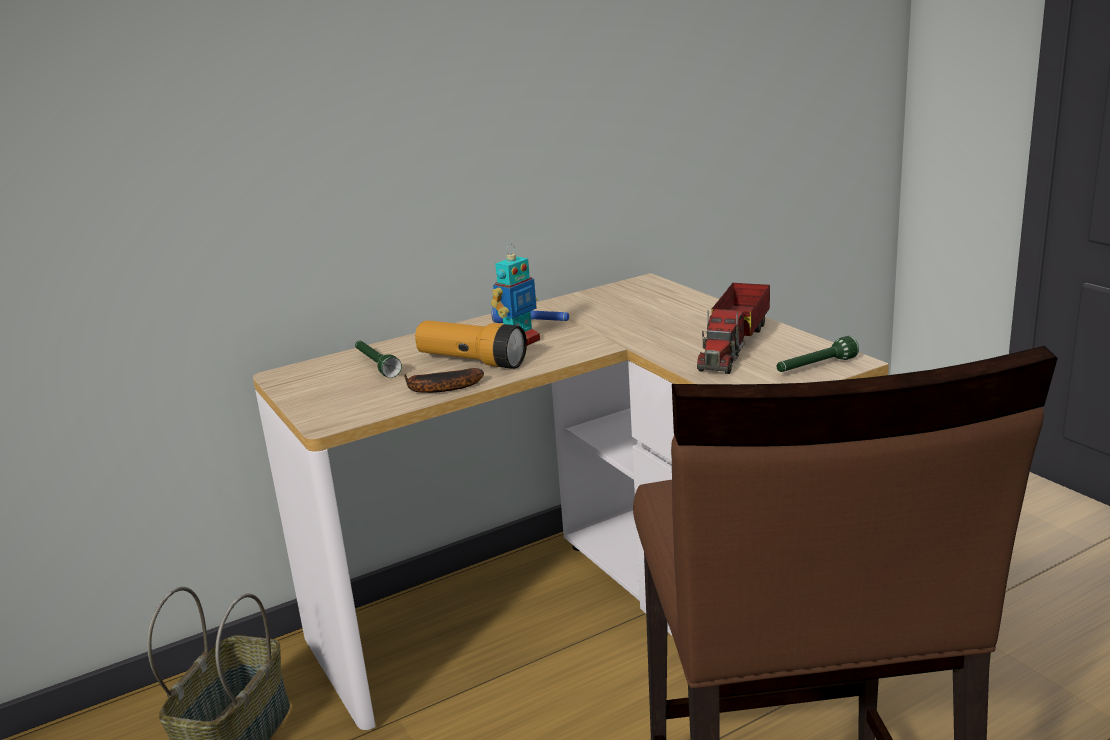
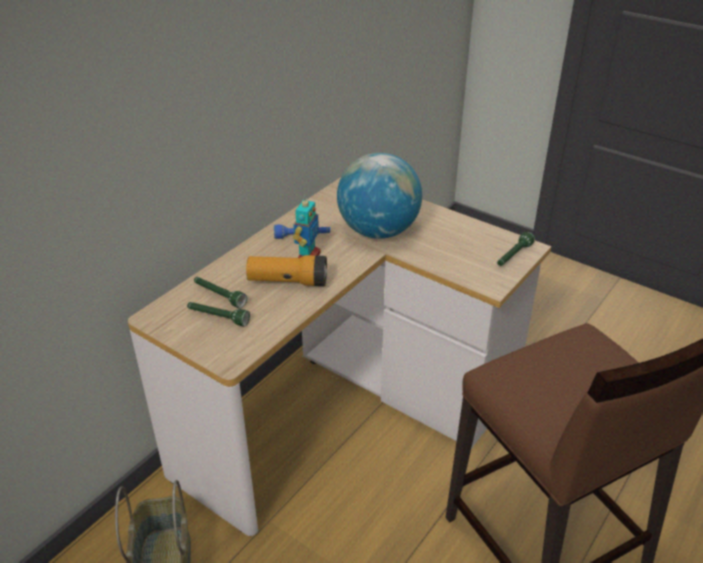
camera: 25 degrees left, 15 degrees up
banana [404,368,484,393] -> none
toy truck [697,283,770,374] -> none
none -> green flashlight [187,302,250,326]
none -> globe [337,153,422,239]

